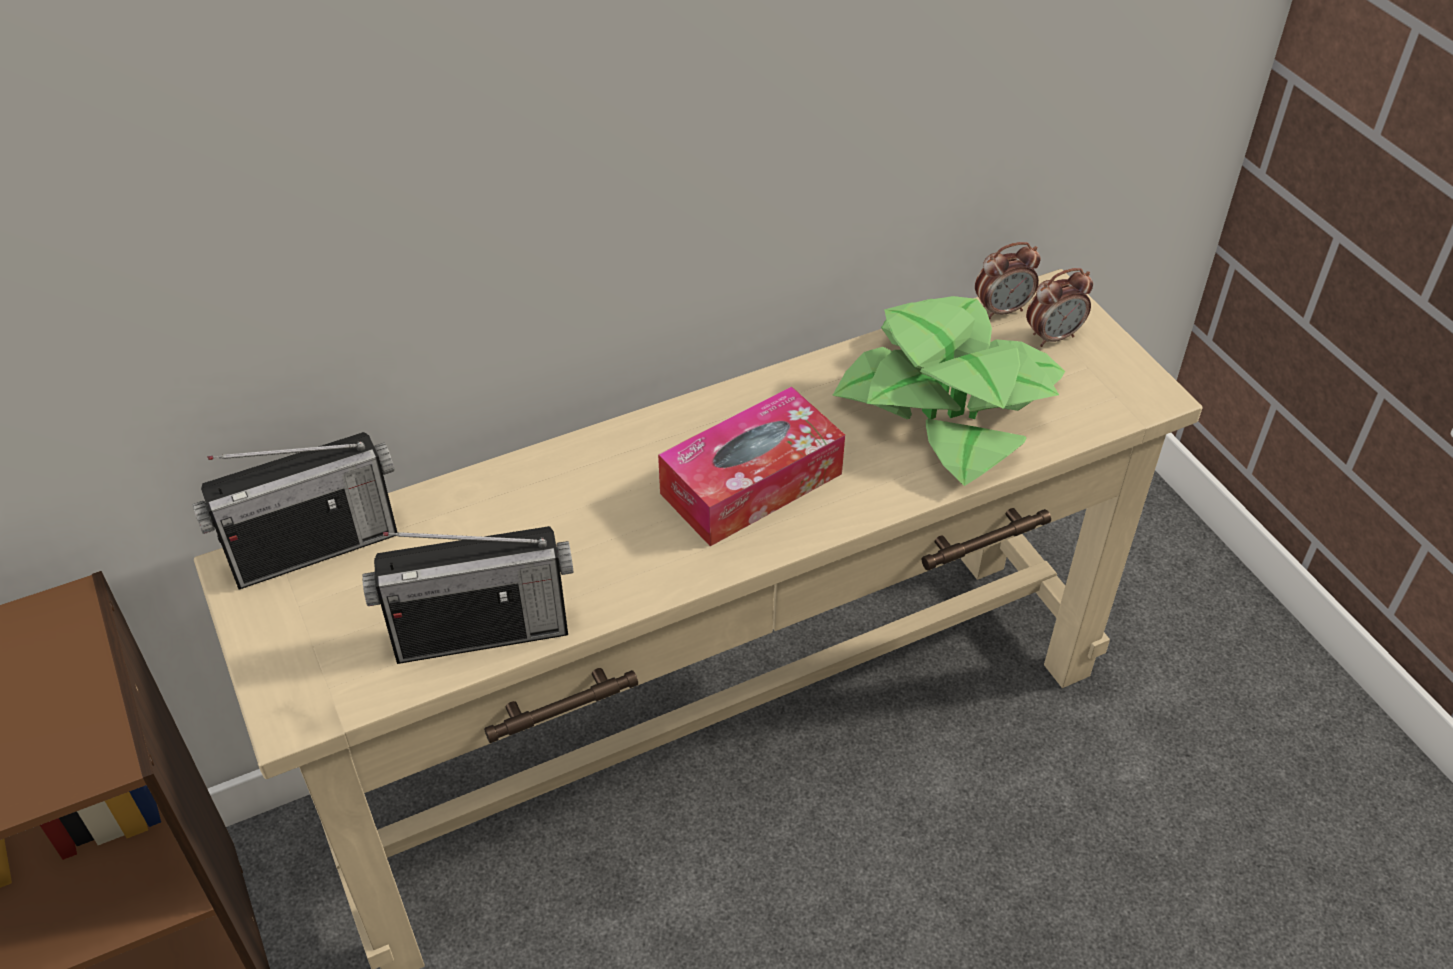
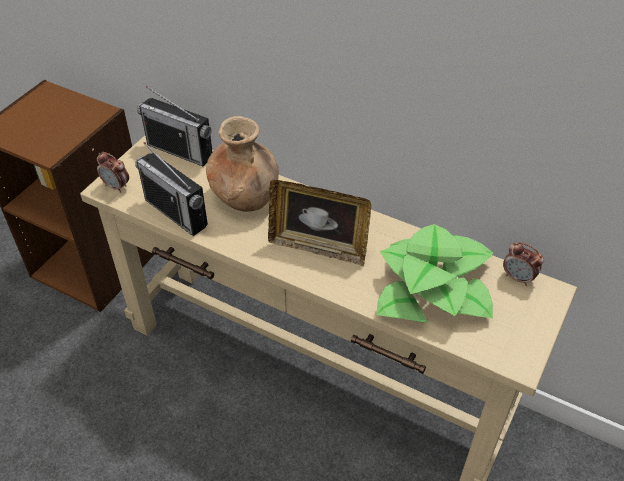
camera: 55 degrees right, 0 degrees up
tissue box [658,386,845,546] -> picture frame [268,180,371,266]
alarm clock [1026,268,1093,347] -> alarm clock moved to [97,152,129,193]
none -> brown vase [206,116,279,212]

